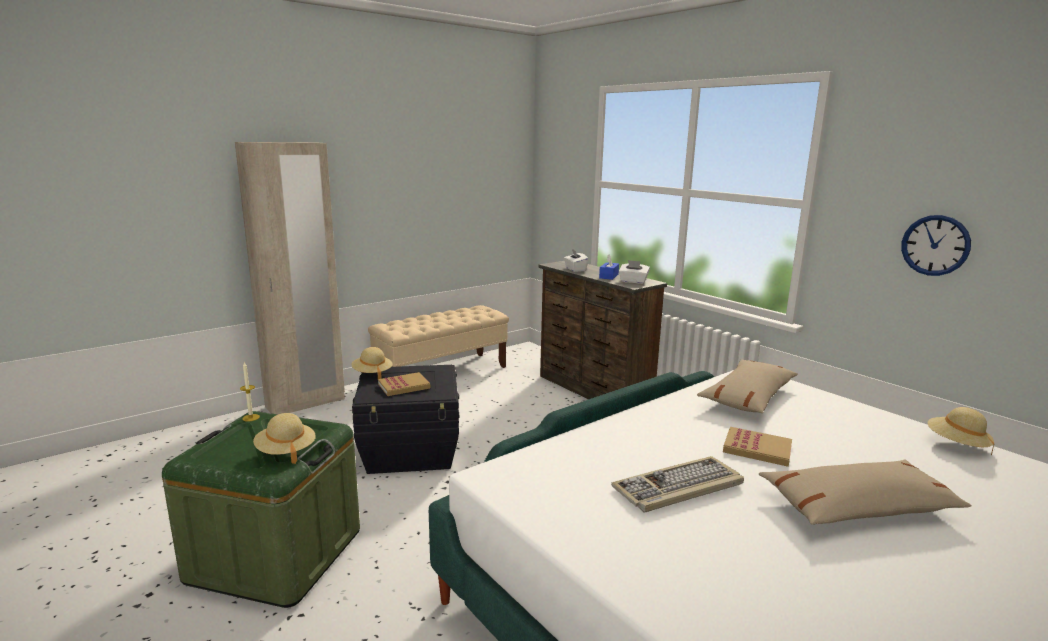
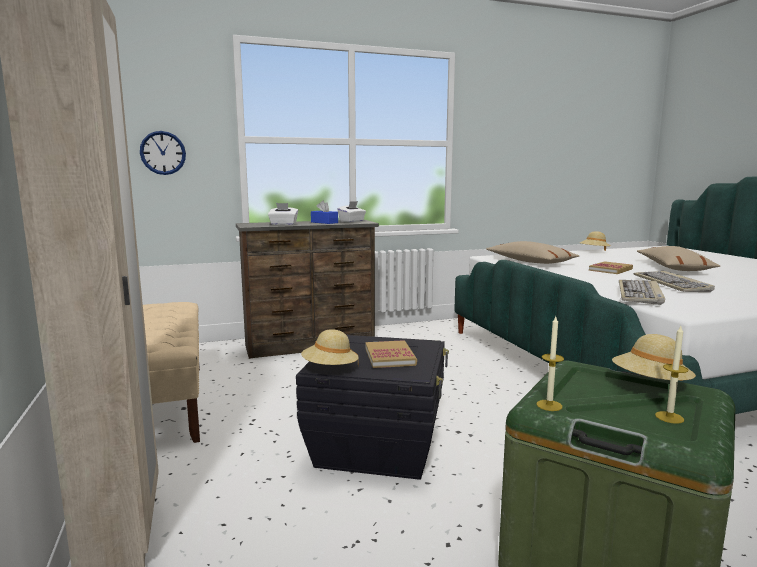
camera: 70 degrees left, 5 degrees down
wall clock [901,215,971,276] -> wall clock moved to [140,131,186,175]
none -> keyboard [619,280,665,305]
none -> candle [655,326,688,424]

